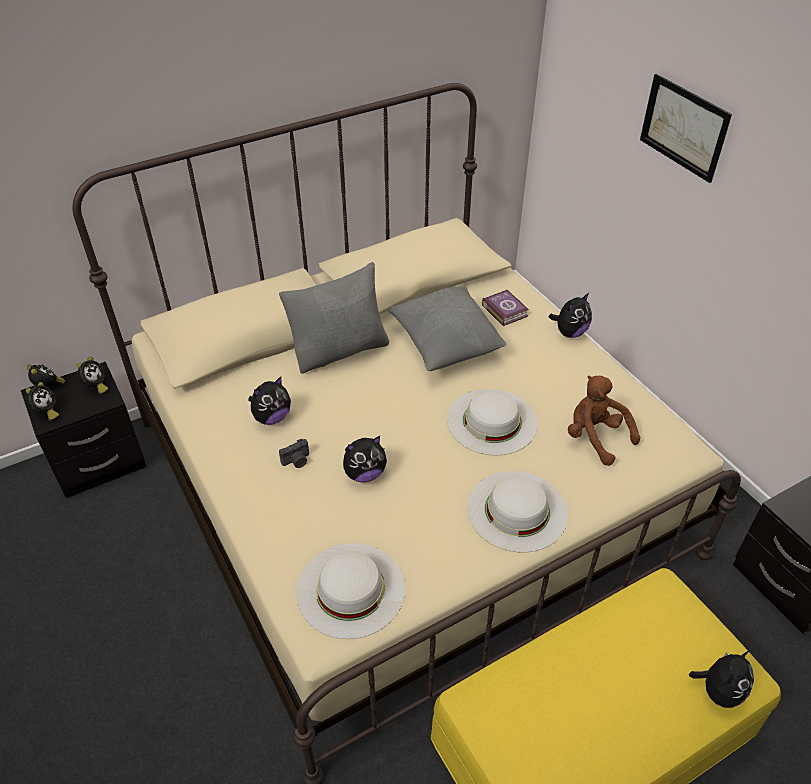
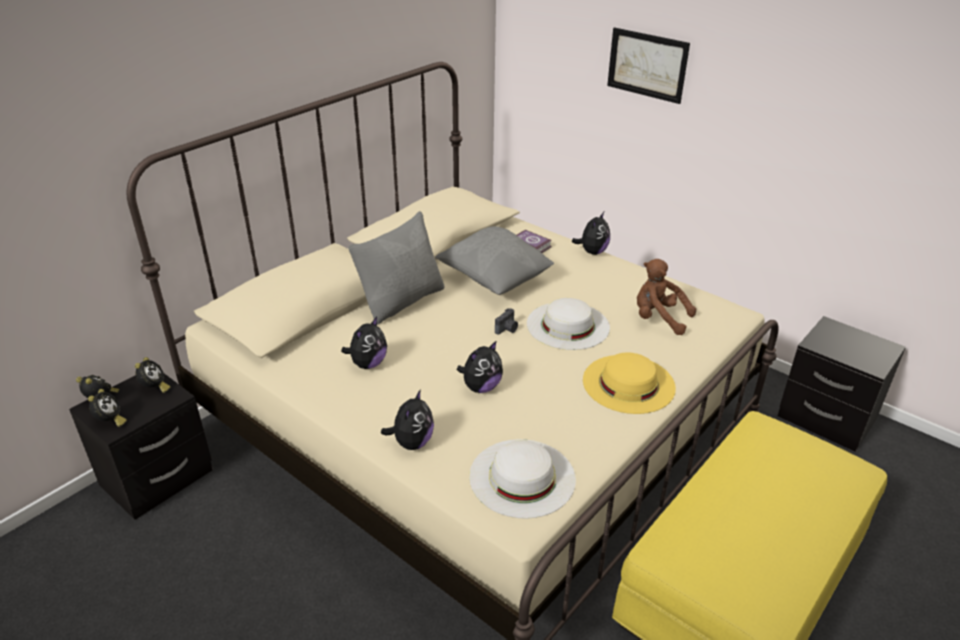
camera: 20 degrees left, 10 degrees down
camera [279,439,309,468] -> camera moved to [495,308,518,335]
white hat [467,471,568,553] -> yellow hat [583,353,676,414]
plush toy [689,650,754,708] -> plush toy moved to [381,389,434,450]

